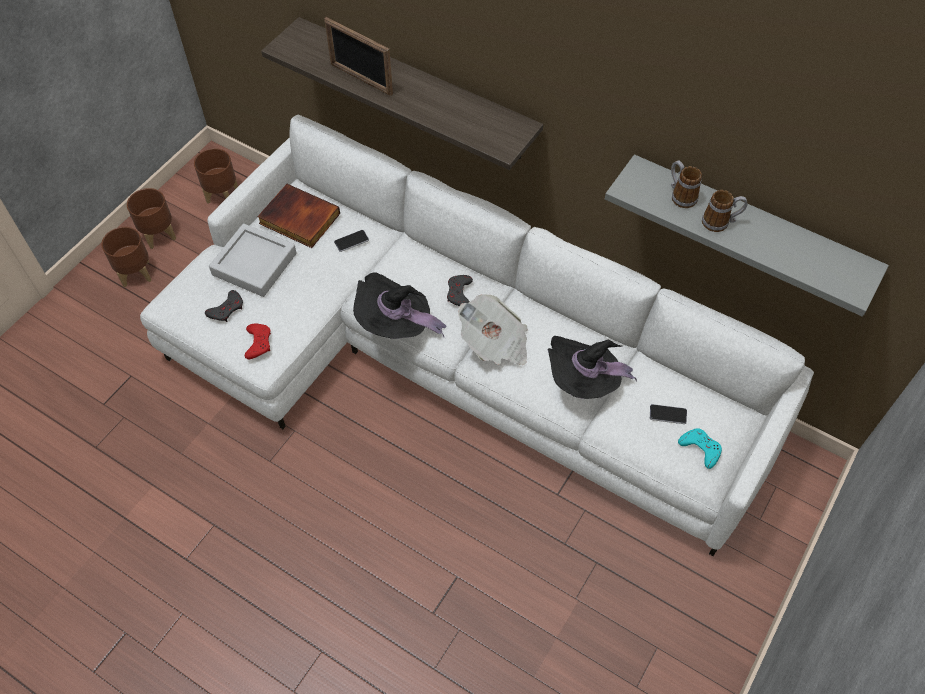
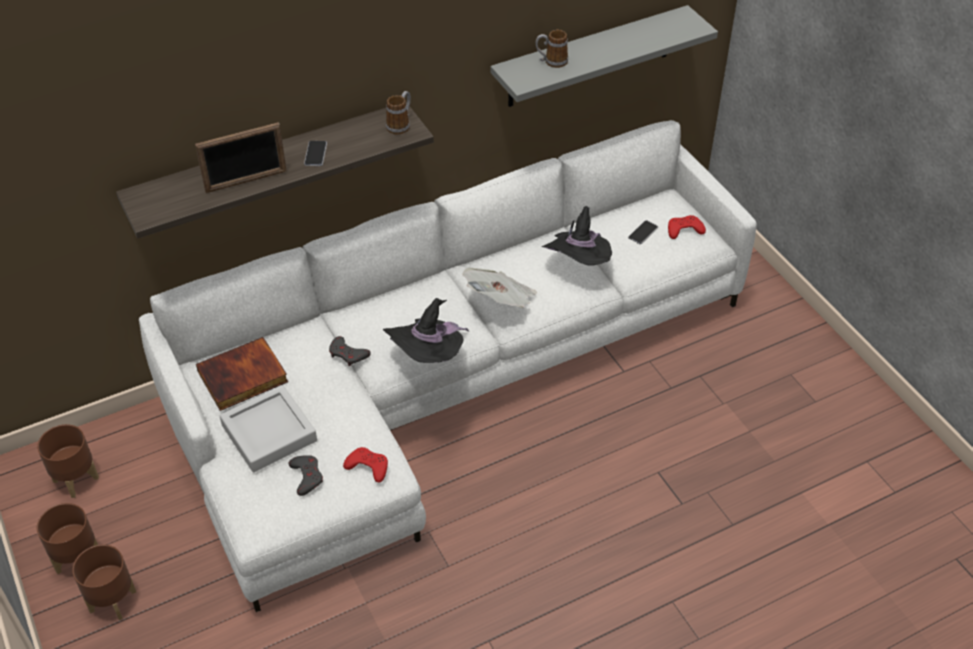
camera: 60 degrees left, 10 degrees down
phone [334,230,369,252] -> phone moved to [304,141,327,166]
grey game controller [447,275,473,307] -> grey game controller moved to [329,336,371,366]
turquoise game controller [678,428,722,469] -> red game controller [668,215,706,239]
mug [702,190,748,232] -> mug moved to [386,91,411,135]

